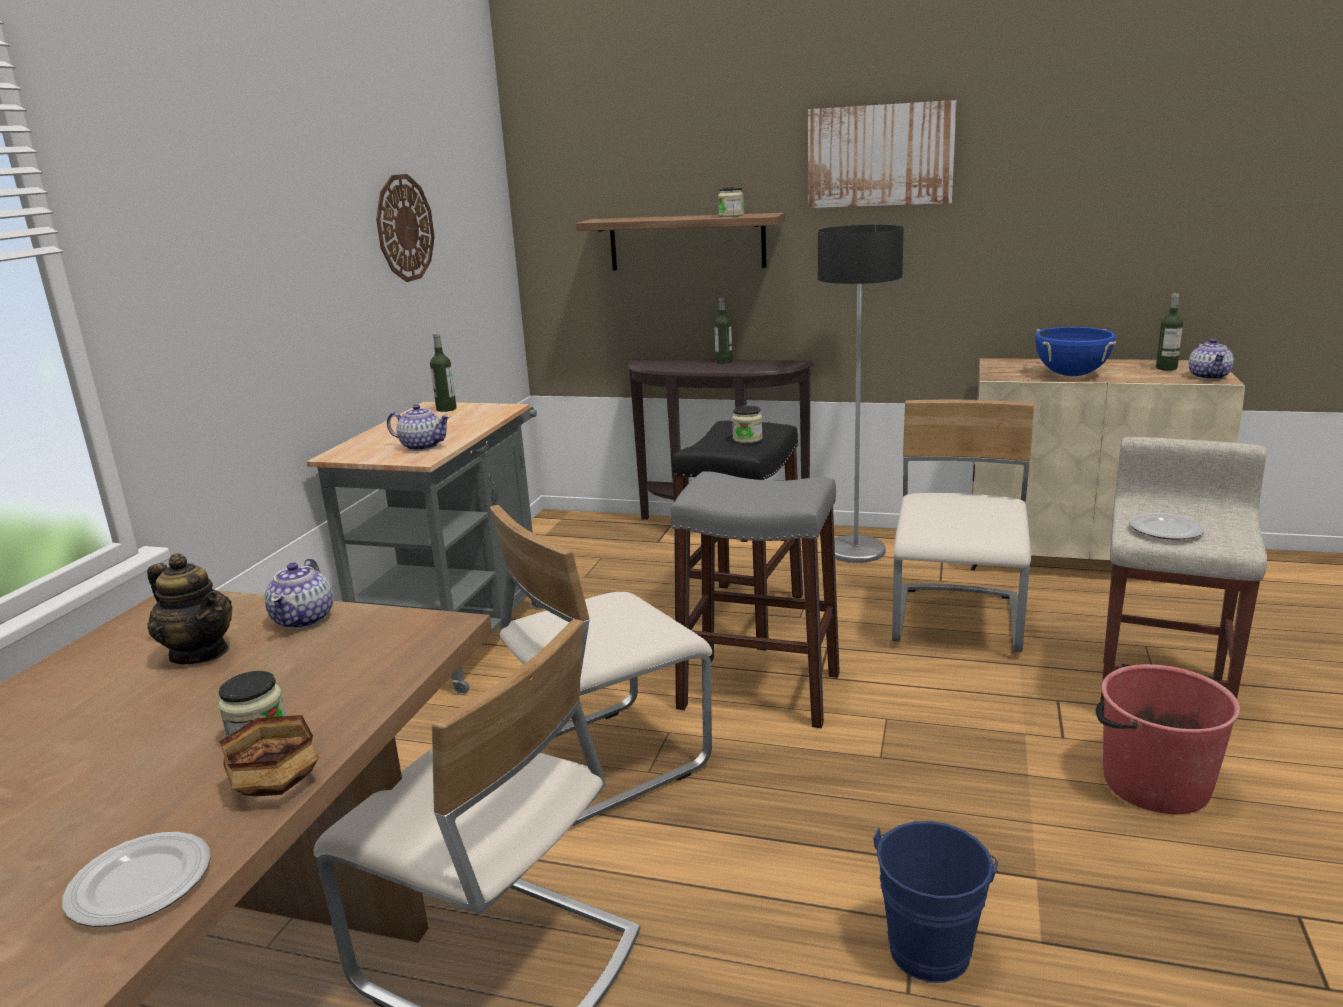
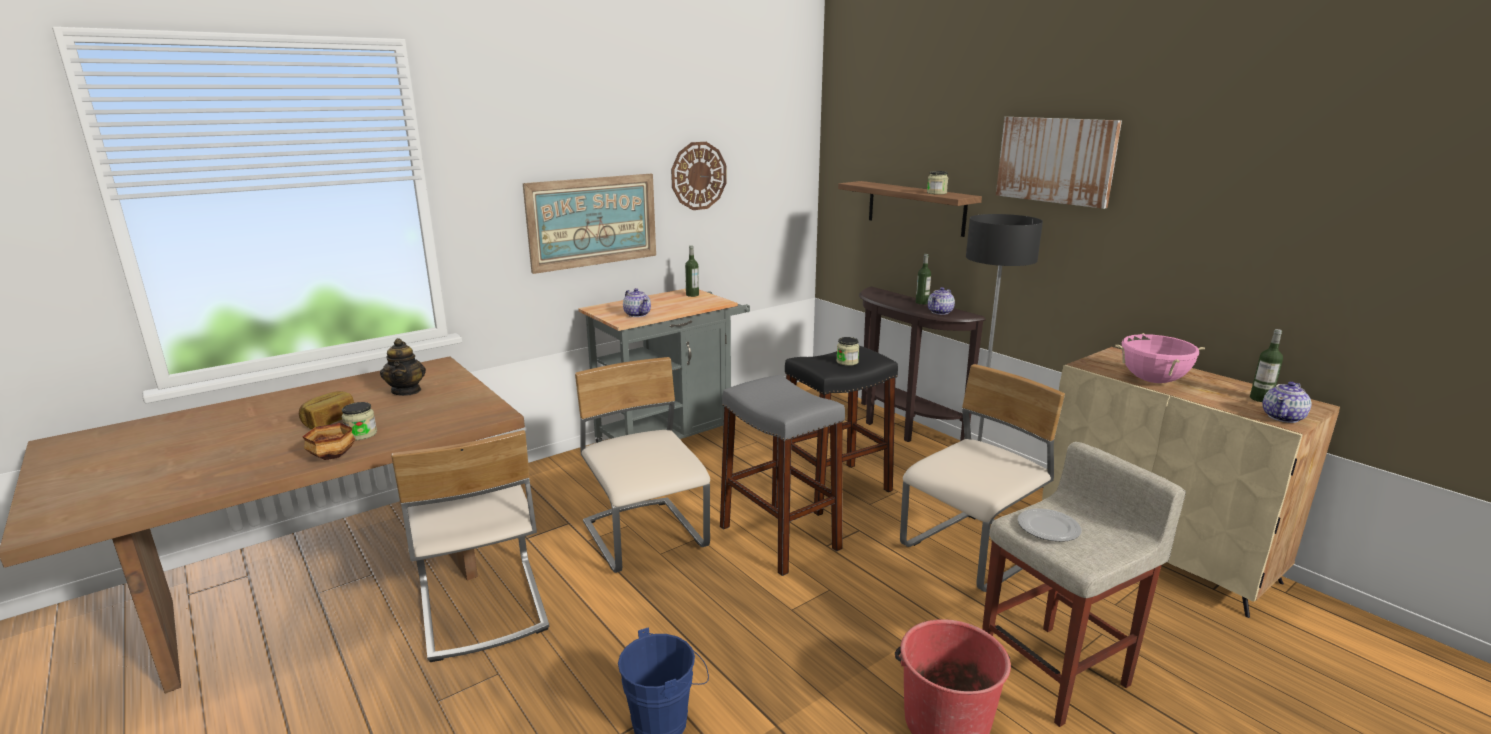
camera: 35 degrees right, 0 degrees up
plate [62,832,211,927] -> none
teapot [265,558,333,629] -> teapot moved to [928,287,955,315]
beige chair [490,505,712,827] -> beige chair turned 60 degrees clockwise [575,357,710,573]
blue cooking pot [1035,327,1116,376] -> pink cooking pot [1115,333,1205,383]
none -> bread [299,391,354,429]
none -> picture [522,174,656,274]

